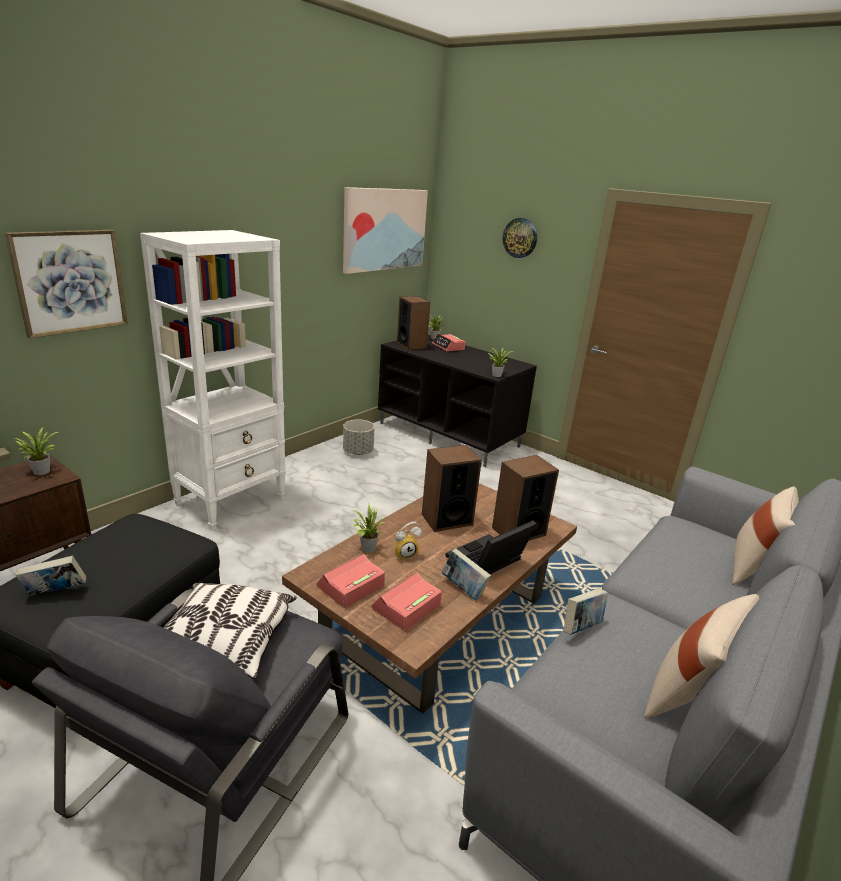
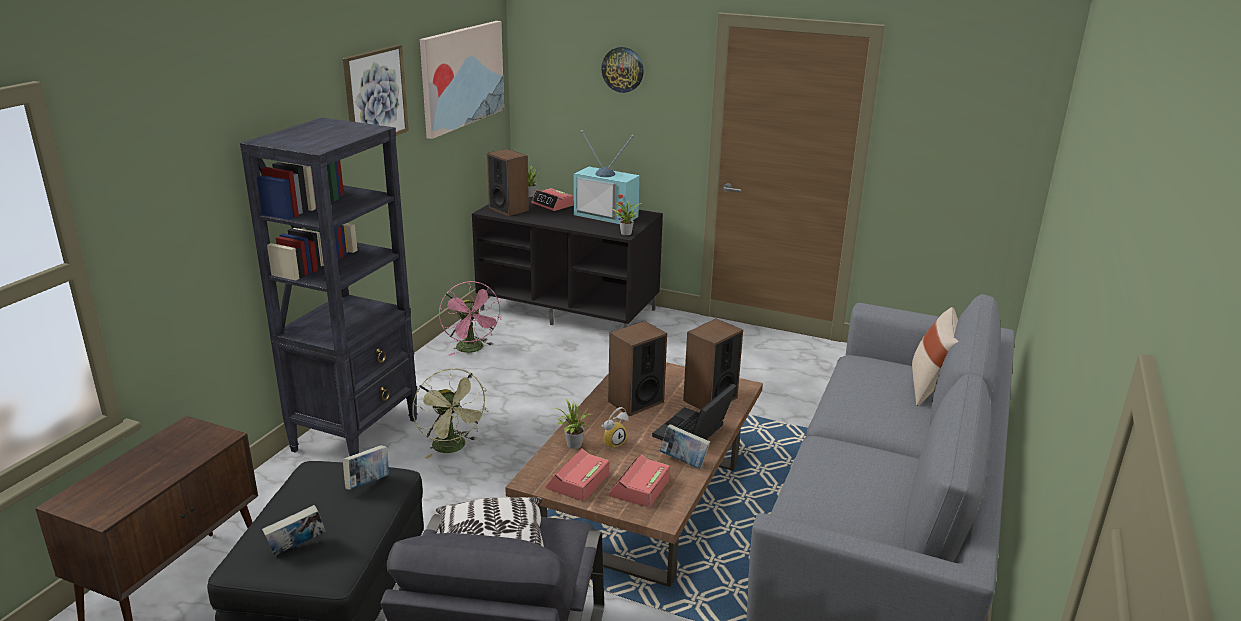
camera: 15 degrees left, 0 degrees up
picture [5,230,128,338] -> picture moved to [343,45,409,136]
potted plant [15,428,58,475] -> none
white bookcase [140,230,286,530] -> black bookcase [240,117,418,456]
grey planter [343,420,375,455] -> pink fan [439,281,502,356]
book [564,588,608,635] -> book moved to [343,445,389,490]
beige pillow [644,594,759,719] -> none
none -> green fan [412,368,489,459]
none -> television [574,130,640,224]

